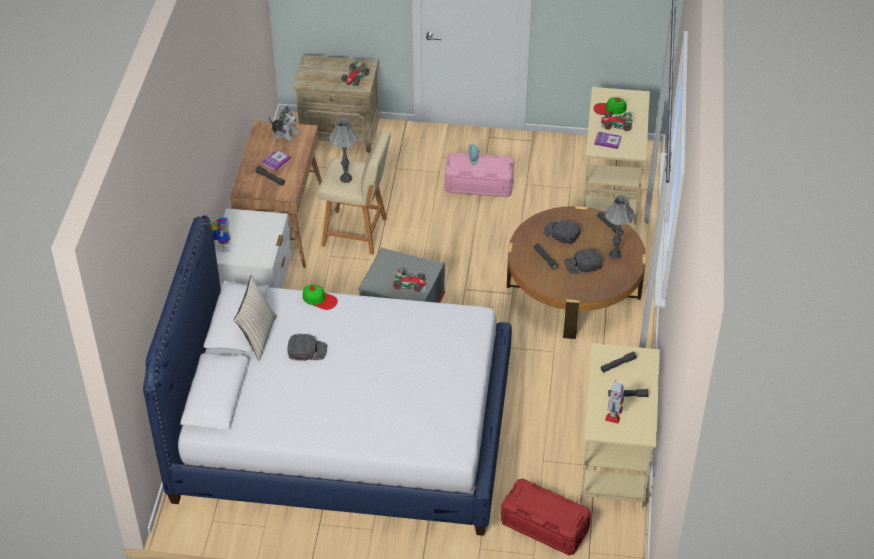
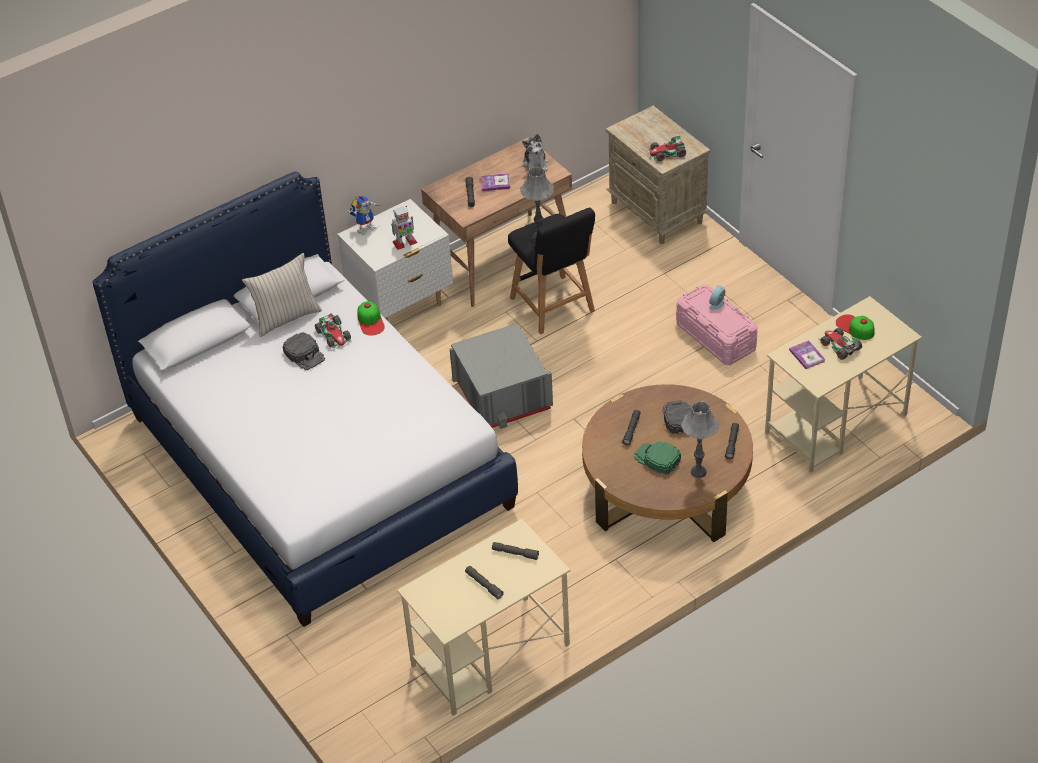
camera: 50 degrees right, 0 degrees up
beige stool [318,131,391,255] -> black stool [508,208,595,334]
toy car [393,269,428,292] -> toy car moved to [315,313,352,350]
red storage box [501,479,591,555] -> none
black cap [564,248,602,274] -> green cap [634,441,681,475]
toy robot [605,380,625,424] -> toy robot moved to [391,206,417,250]

